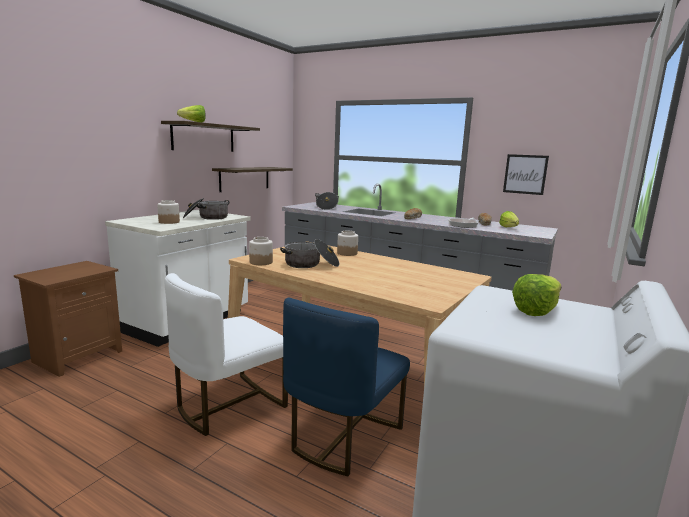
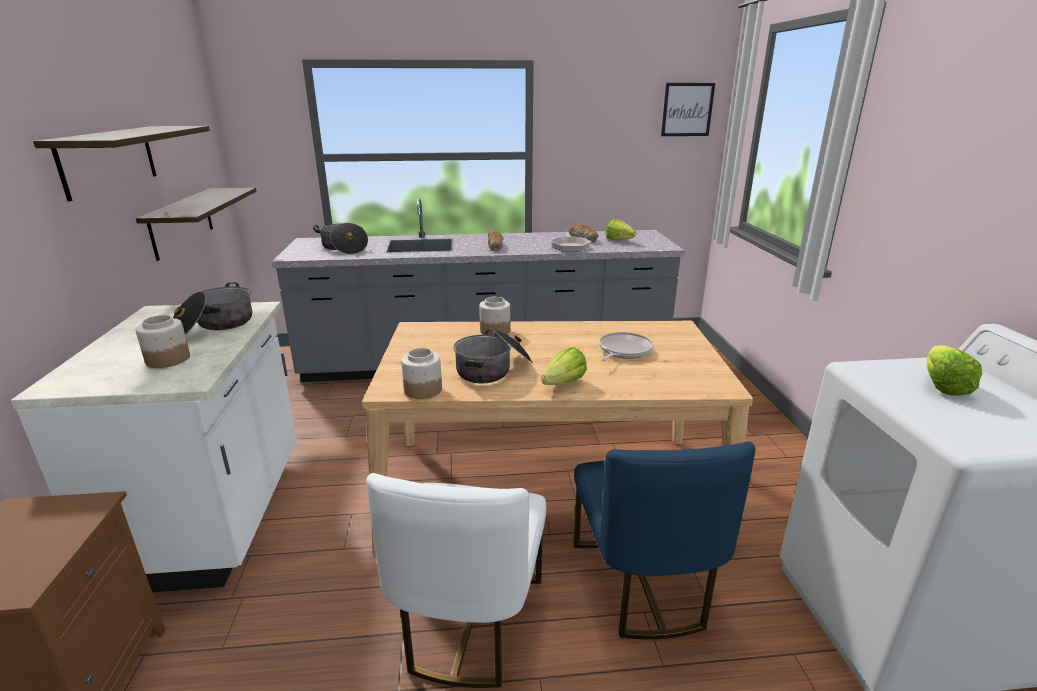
camera: 35 degrees left, 10 degrees up
lettuce [177,105,206,122] -> lettuce moved to [541,347,587,385]
picture [503,154,549,195] -> picture moved to [661,83,715,136]
none -> frying pan [599,332,654,361]

